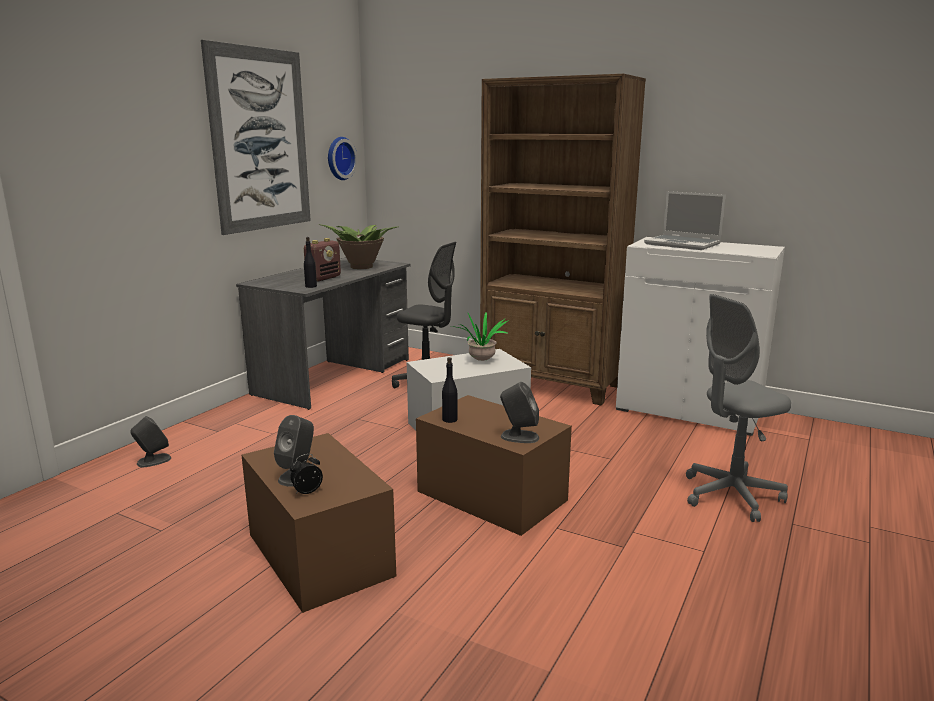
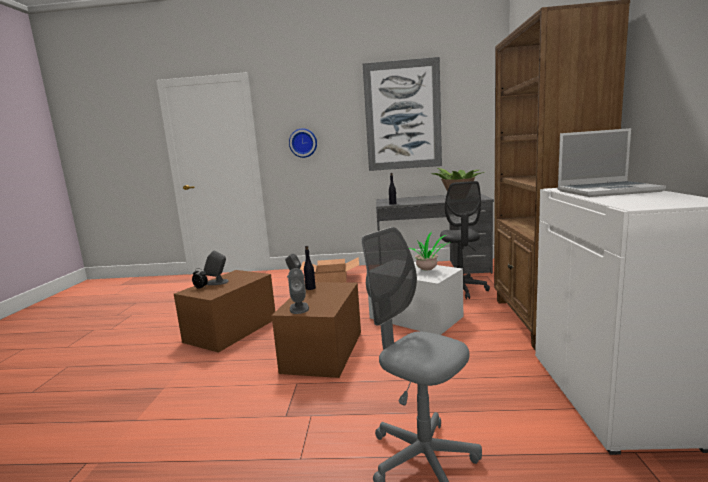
camera: 65 degrees right, 5 degrees down
radio [304,238,341,281] -> none
wall clock [328,137,357,180] -> wall clock moved to [289,128,317,158]
laptop [644,191,726,250] -> laptop turned 105 degrees counterclockwise [557,128,666,197]
none -> cardboard box [300,257,359,282]

